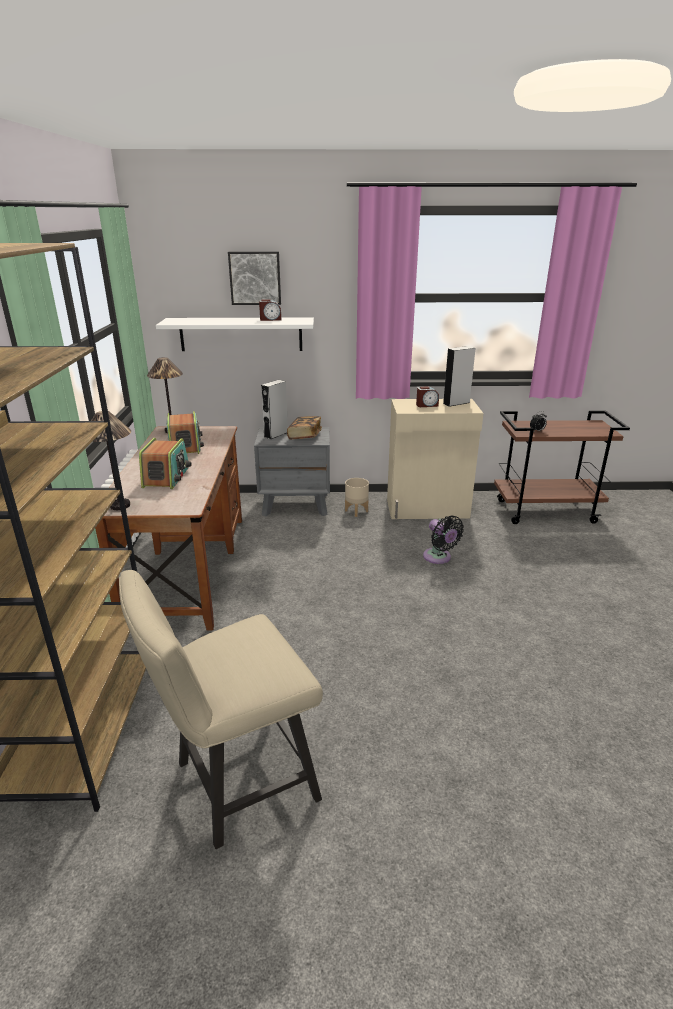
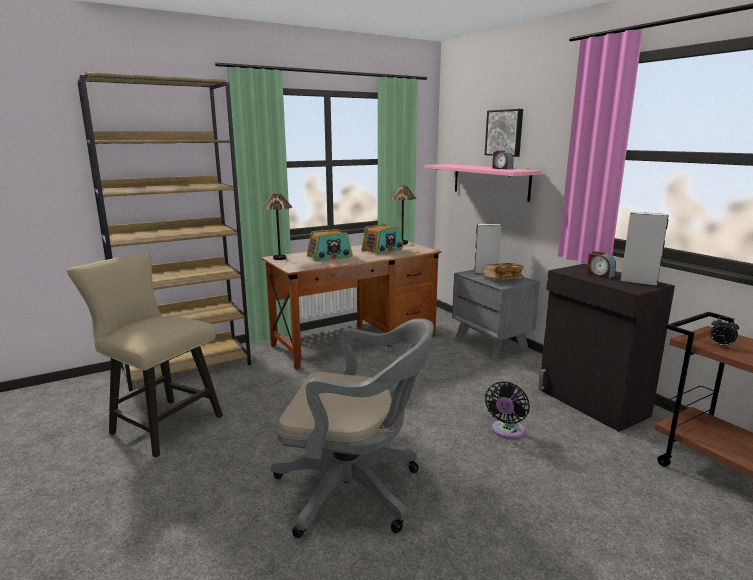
camera: 60 degrees right, 10 degrees down
white shelf [156,317,314,351] -> pink shelf [425,164,542,202]
beige planter [345,478,369,517] -> none
beige cabinet [387,399,484,519] -> black cabinet [538,264,675,432]
none -> grey office chair [271,318,434,538]

